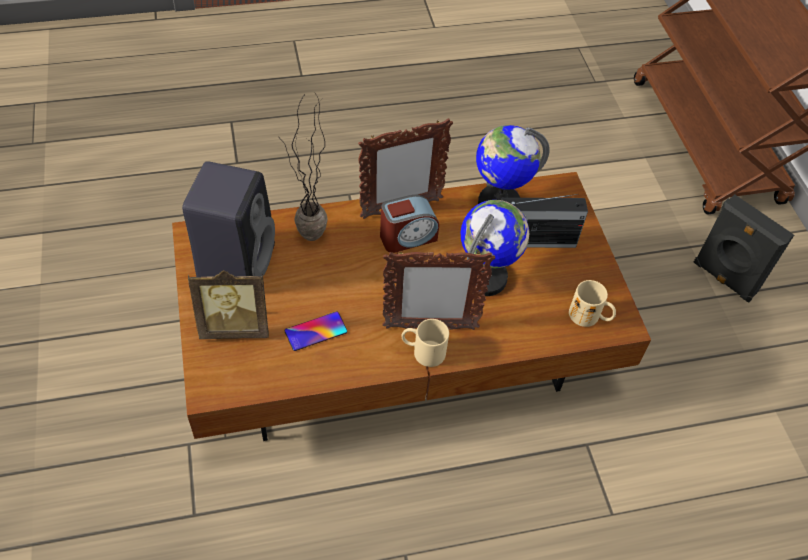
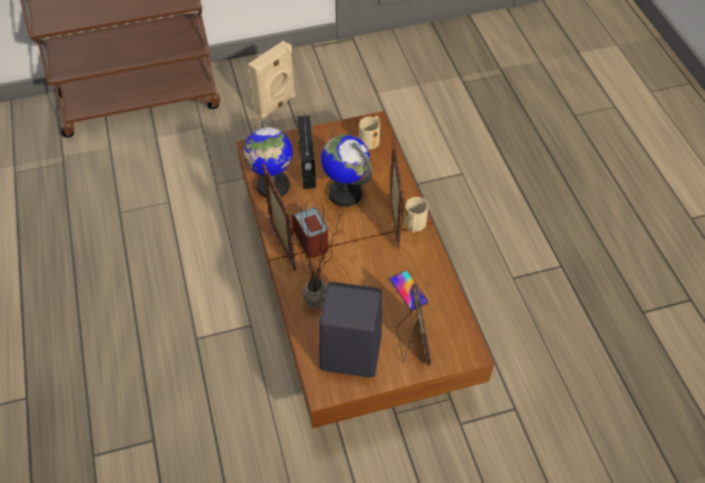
camera: 90 degrees left, 0 degrees up
black speaker [694,194,794,303] -> beige speaker [248,41,295,119]

